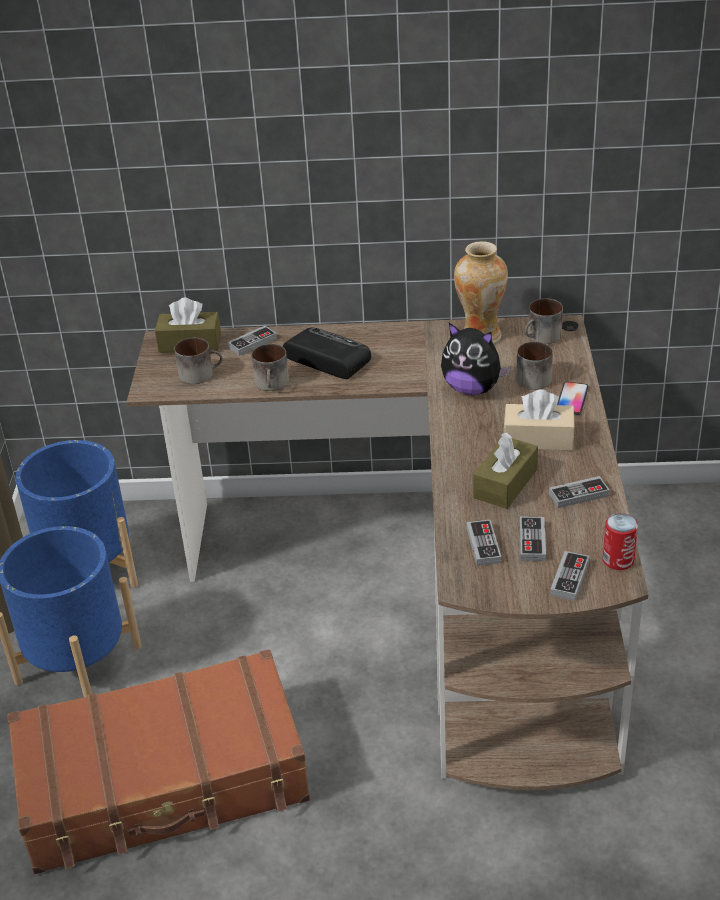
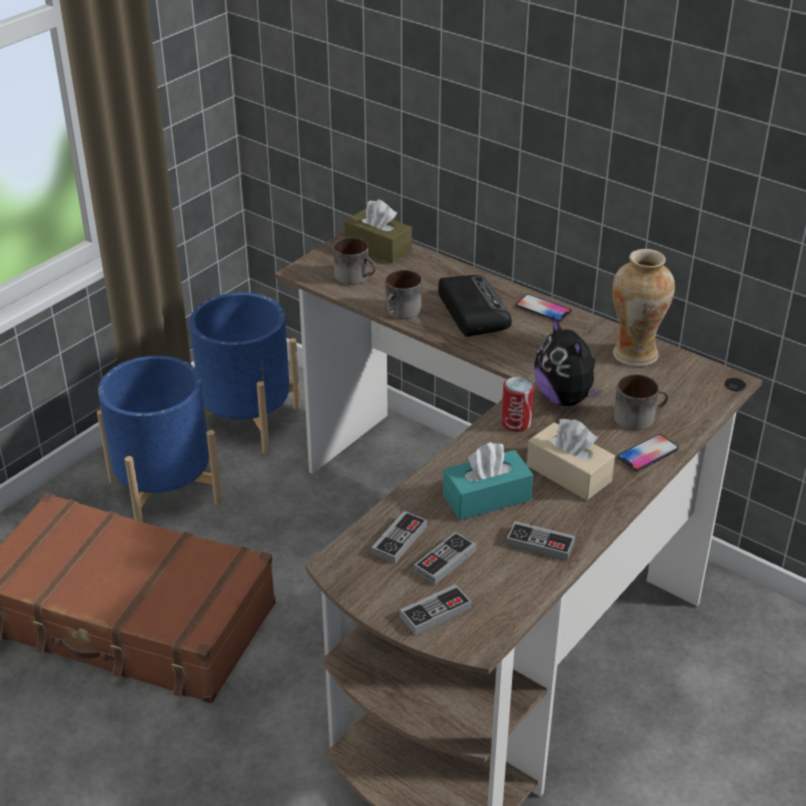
camera: 35 degrees right, 0 degrees up
game controller [228,326,277,356] -> none
brown tissue box [473,432,538,509] -> turquoise tissue box [443,442,533,520]
mug [524,298,563,344] -> none
can [603,513,638,570] -> can moved to [501,376,534,432]
none -> phone [515,294,572,322]

